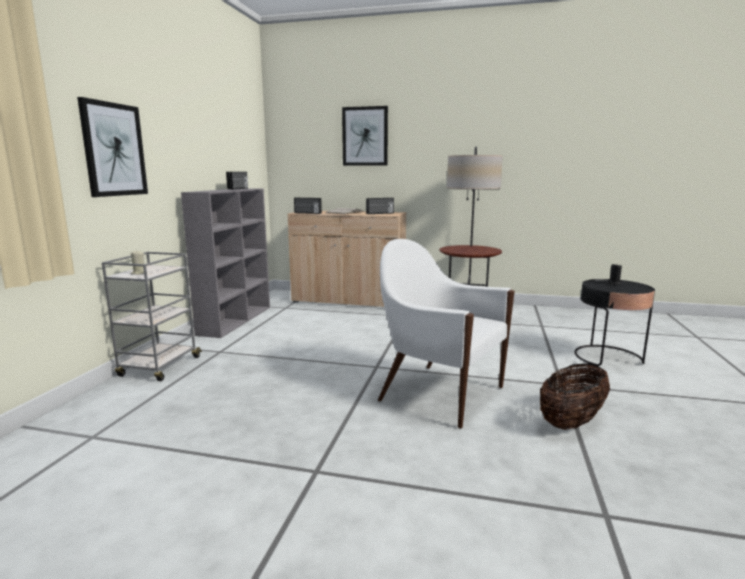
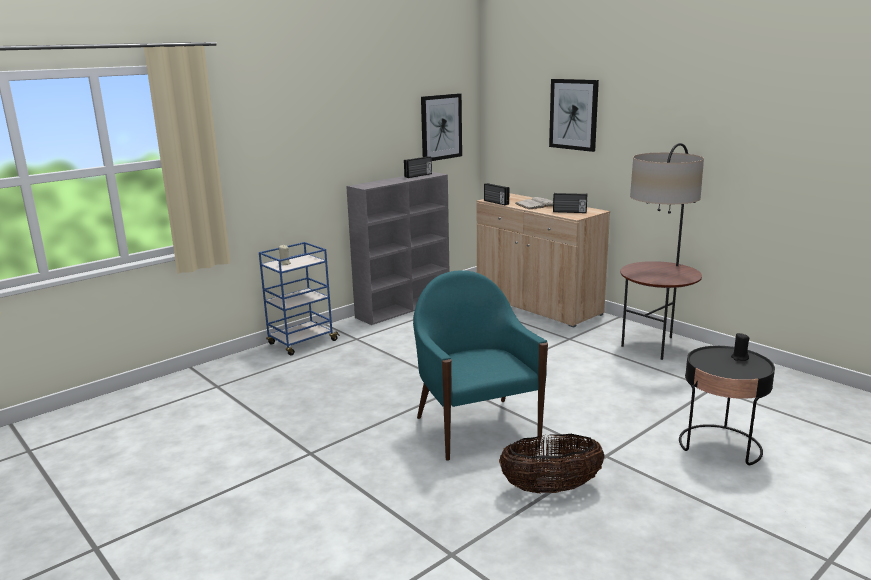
camera: 35 degrees right, 5 degrees up
picture [77,97,148,197] -> picture moved to [421,93,462,161]
grey cart [102,252,202,381] -> blue cart [259,242,340,355]
white armchair [378,239,515,429] -> turquoise armchair [413,270,548,461]

